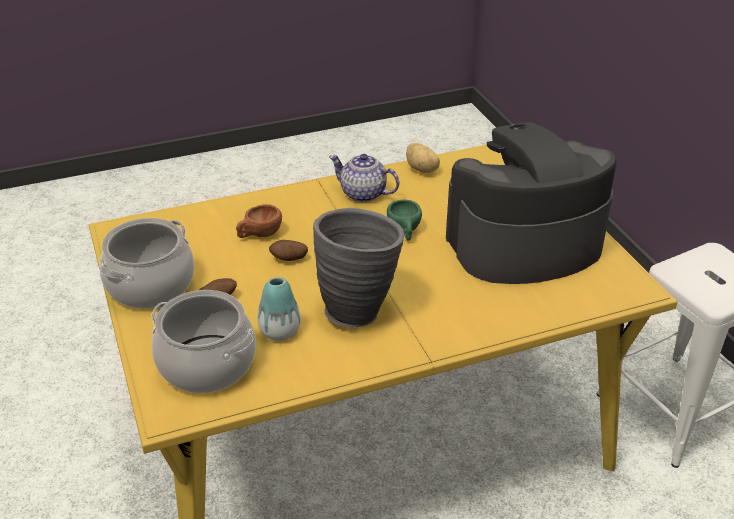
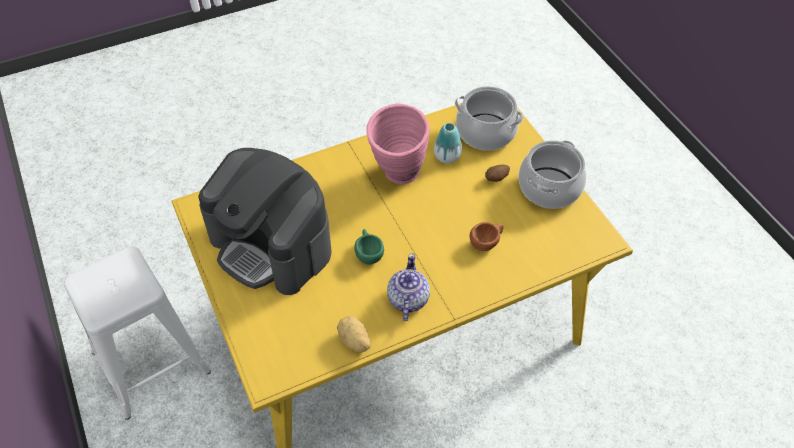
camera: 175 degrees right, 15 degrees up
potato [269,240,308,261] -> none
grey vase [313,208,404,328] -> pink vase [366,103,430,184]
teapot [329,154,400,202] -> teapot turned 105 degrees counterclockwise [387,253,430,321]
coffee machine [446,122,617,284] -> coffee machine turned 60 degrees clockwise [198,148,331,295]

